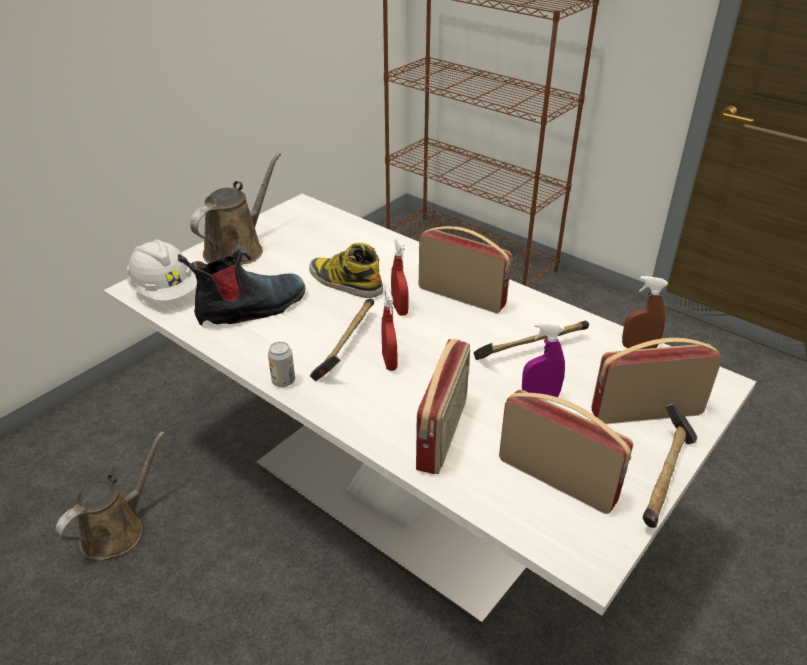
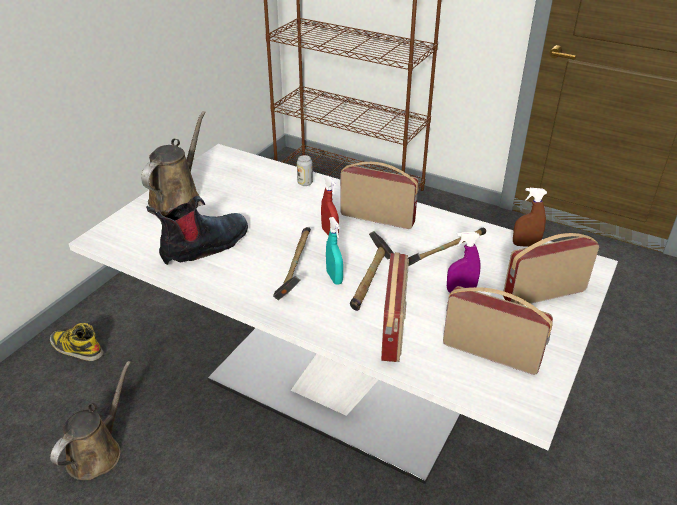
camera: 10 degrees left, 0 degrees up
white hard hat [127,239,197,301] -> none
can [268,342,295,387] -> can moved to [297,155,313,186]
boot [309,243,383,298] -> boot moved to [50,323,103,361]
red spray bottle [382,288,397,371] -> turquoise spray bottle [326,217,343,285]
hammer [643,403,698,528] -> hammer moved to [350,231,393,311]

